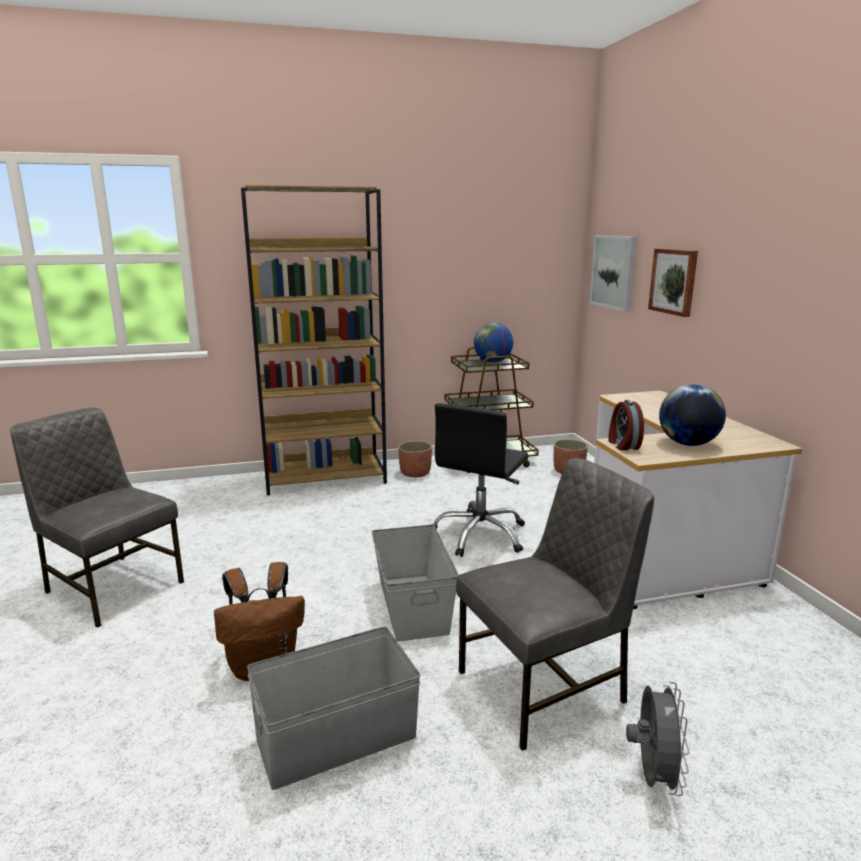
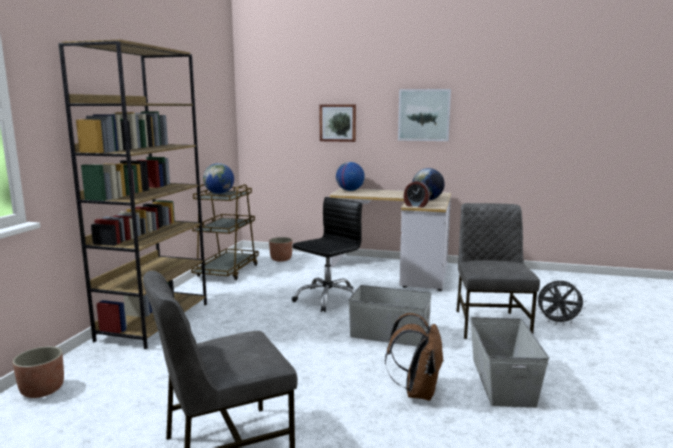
camera: 60 degrees left, 5 degrees down
planter [398,441,432,478] -> planter moved to [13,346,64,398]
black office chair [431,403,529,557] -> black office chair turned 105 degrees counterclockwise [292,197,362,313]
picture [589,235,637,312] -> picture moved to [398,89,451,141]
grey fan [626,682,689,796] -> grey fan turned 150 degrees clockwise [537,281,587,325]
none -> globe [336,162,365,191]

